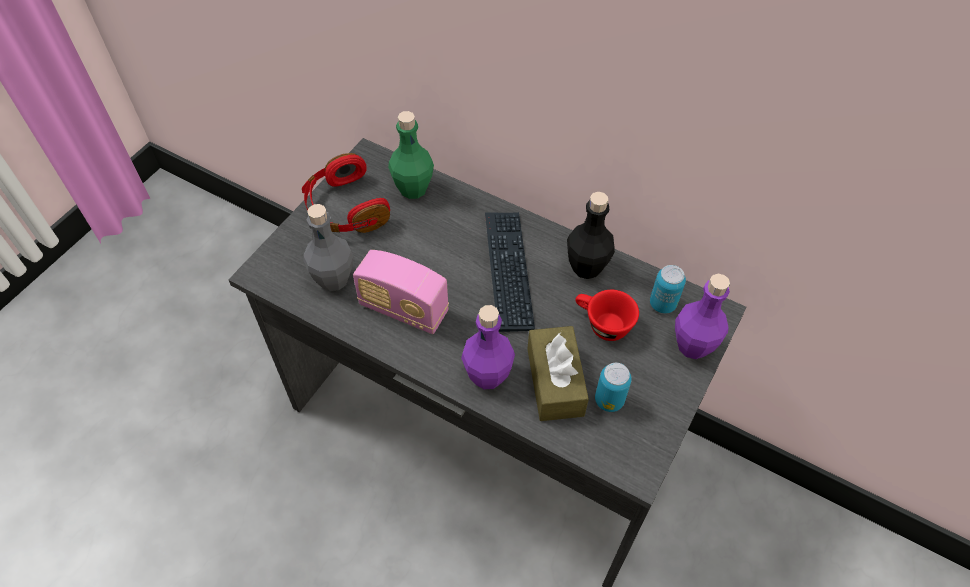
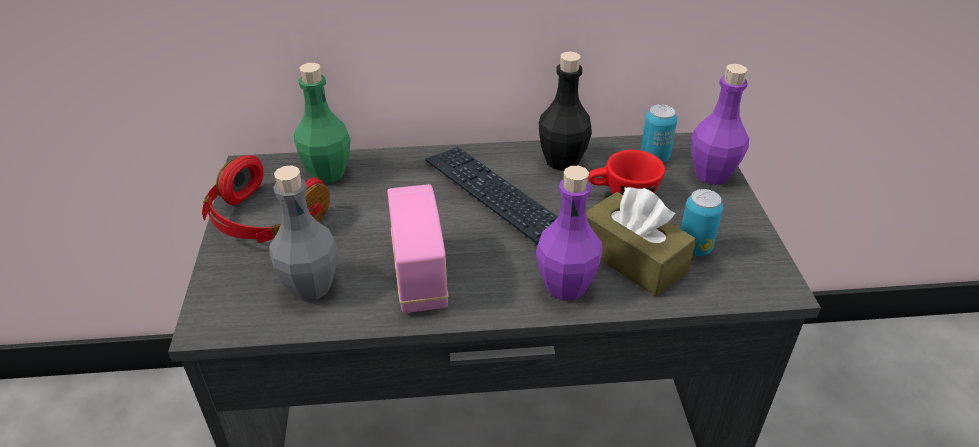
camera: 35 degrees left, 15 degrees down
radio [353,250,449,334] -> radio turned 90 degrees counterclockwise [387,184,448,313]

